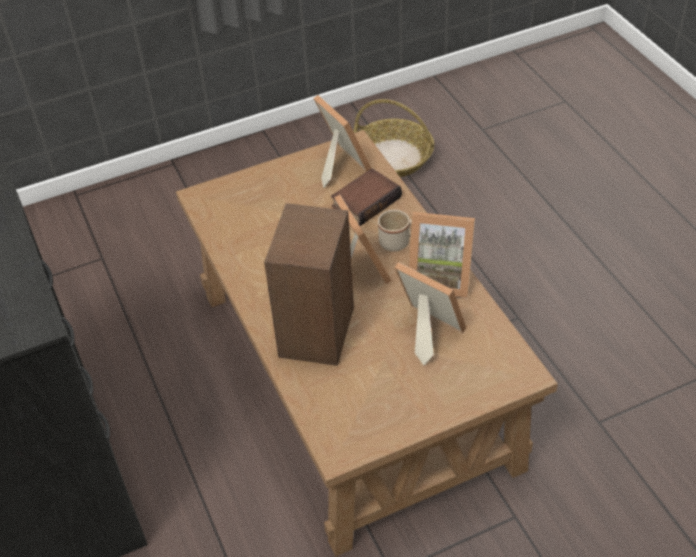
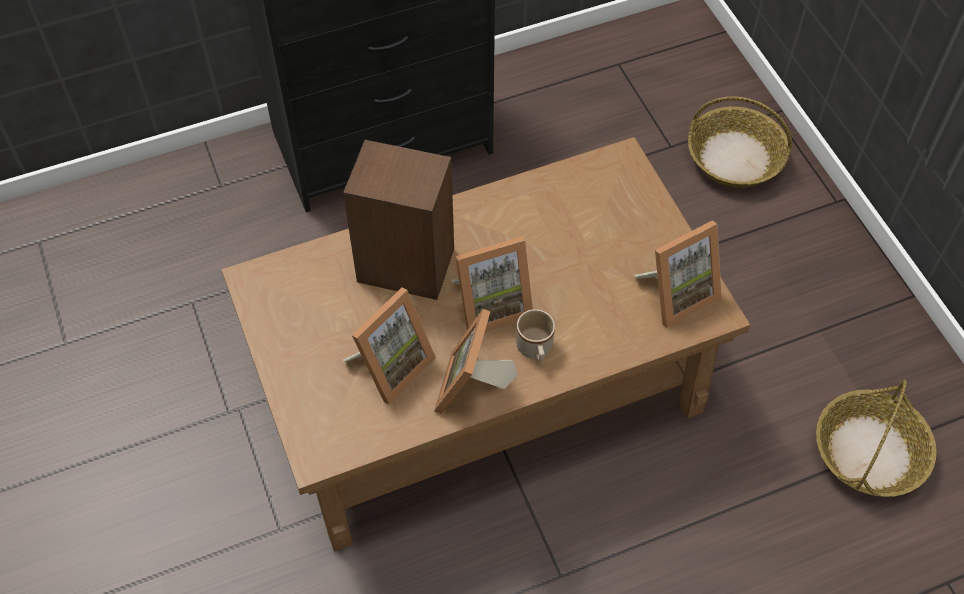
camera: 90 degrees right, 10 degrees up
book [331,168,402,226] -> none
none -> basket [688,97,792,188]

